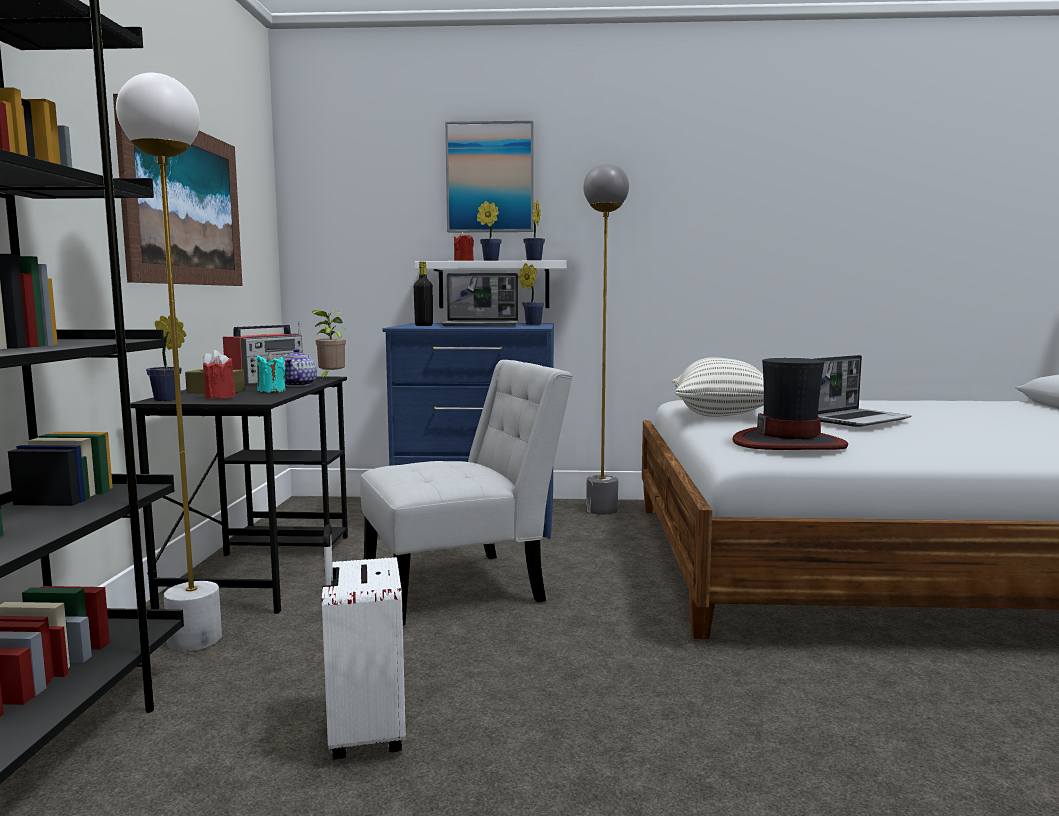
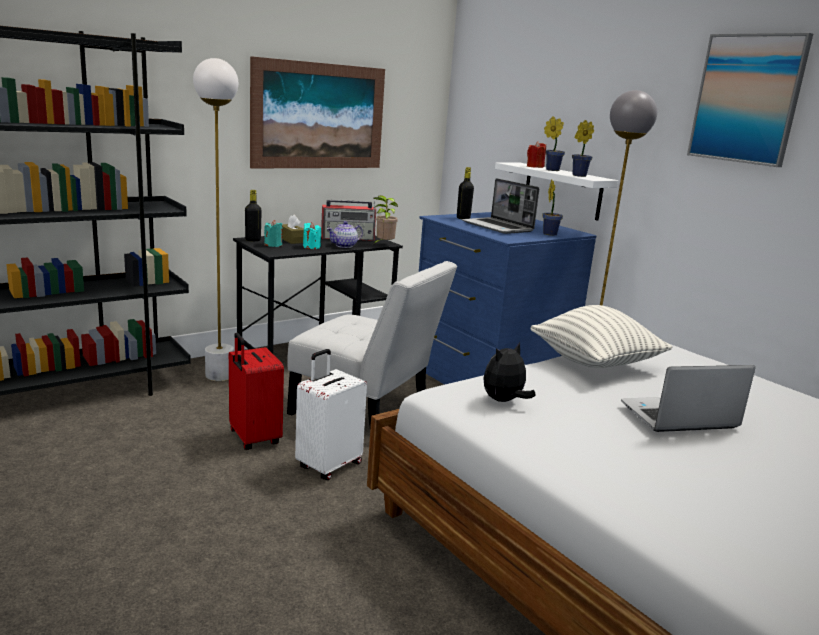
camera: 50 degrees right, 10 degrees up
potted plant [146,315,186,401] -> black bottle [245,190,262,241]
red candle [203,356,235,399] -> turquoise candle [264,220,283,247]
white suitcase [322,524,406,759] -> white suitcase moved to [295,349,367,480]
picture [445,121,534,232] -> picture moved to [687,33,813,167]
hat [733,358,848,450] -> plush toy [483,342,536,402]
laptop [813,355,911,427] -> laptop turned 150 degrees clockwise [621,365,755,432]
none -> red suitcase [229,333,284,450]

